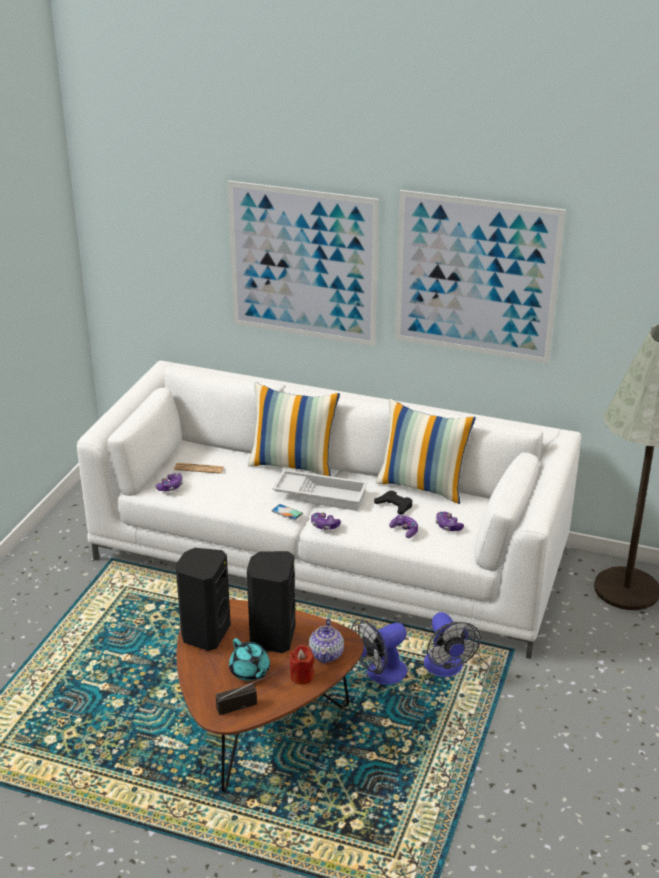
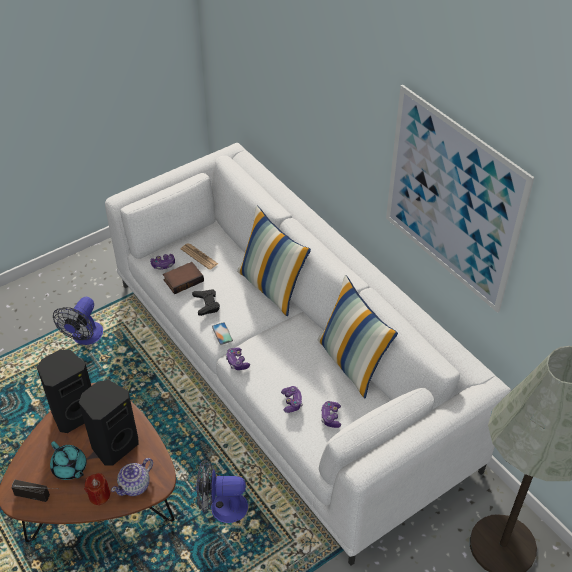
camera: 35 degrees right, 15 degrees up
picture [228,181,379,346] -> none
turquoise teapot [229,638,270,681] -> turquoise teapot turned 45 degrees counterclockwise [50,441,87,480]
white tray [272,469,368,511] -> none
black game controller [374,490,413,515] -> black game controller moved to [192,289,220,316]
fan [424,612,481,677] -> fan moved to [53,297,103,345]
none -> book [163,262,204,294]

